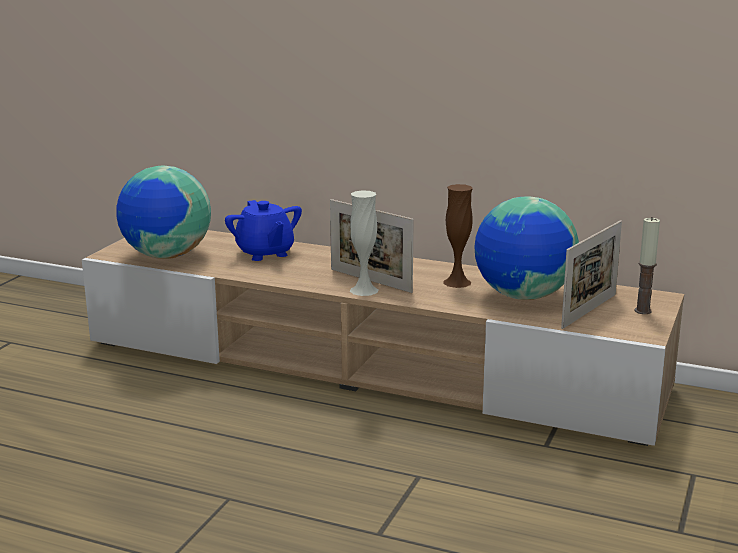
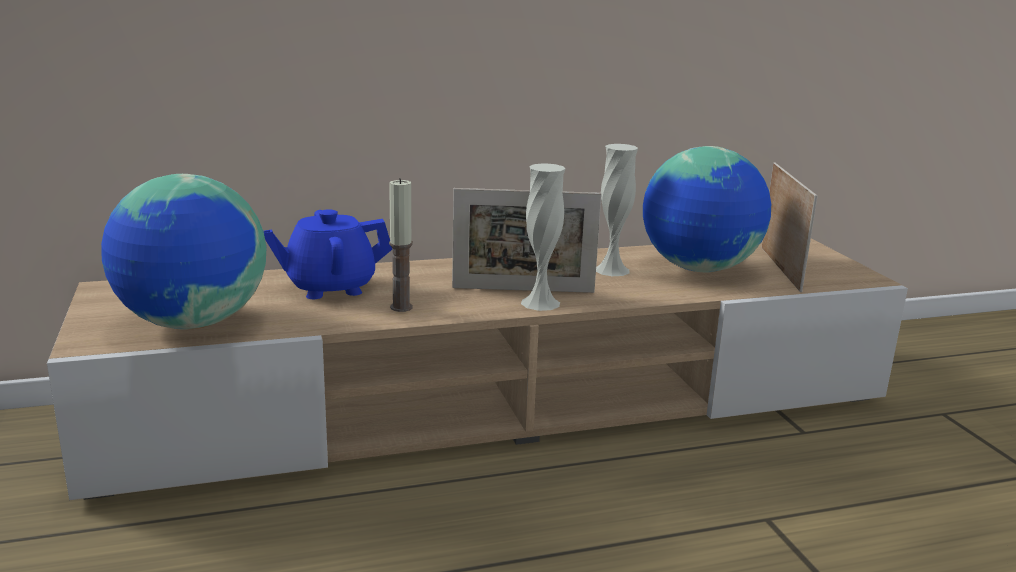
camera: 40 degrees left, 0 degrees up
blue teapot [225,200,302,261] -> blue teapot turned 135 degrees clockwise [264,209,392,299]
brown vase [443,184,473,288] -> white vase [596,144,638,276]
candle [634,217,660,314] -> candle moved to [389,178,413,312]

